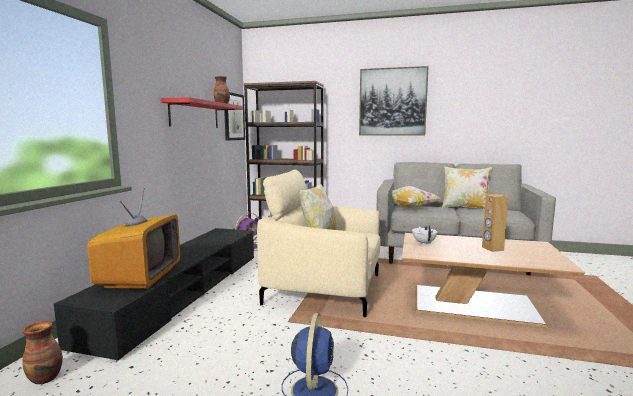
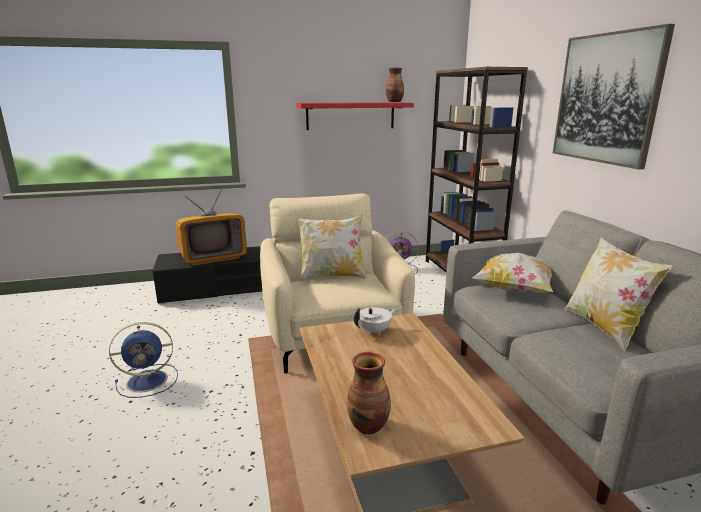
camera: 60 degrees right, 10 degrees up
vase [22,321,63,385] -> vase moved to [347,352,391,434]
picture [224,92,245,140] -> none
brown speaker [482,194,508,252] -> none

